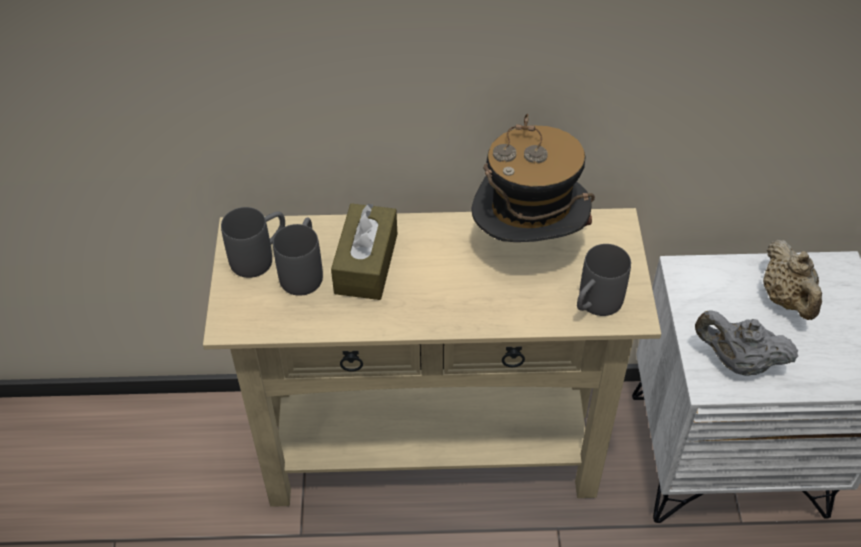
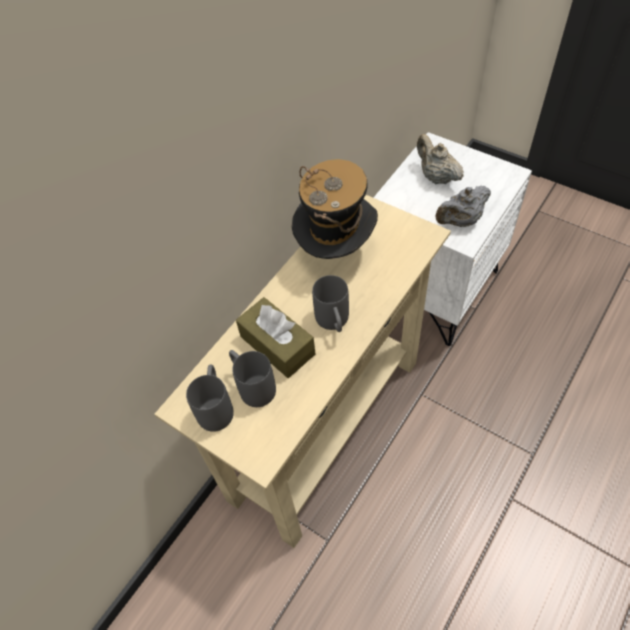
camera: 50 degrees left, 5 degrees up
grey mug [577,244,631,316] -> grey mug moved to [312,275,349,332]
beige teapot [763,240,822,320] -> beige teapot turned 150 degrees counterclockwise [417,134,464,184]

